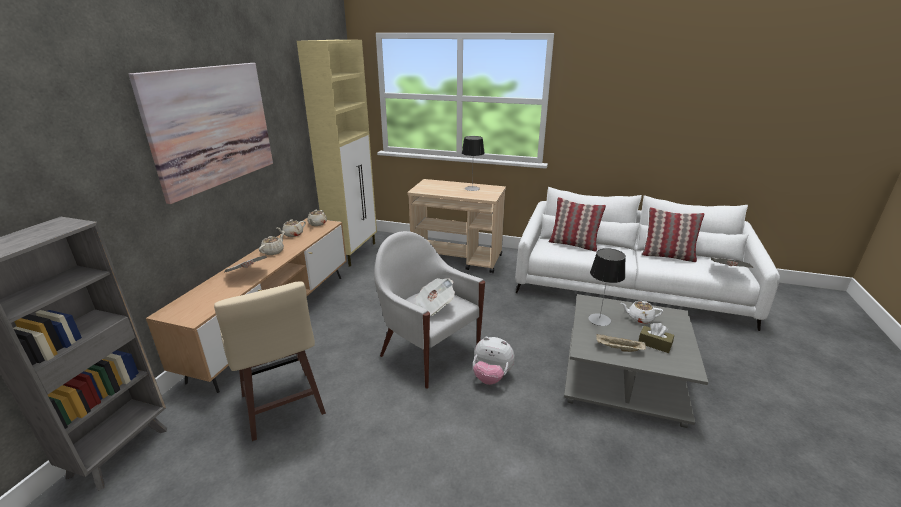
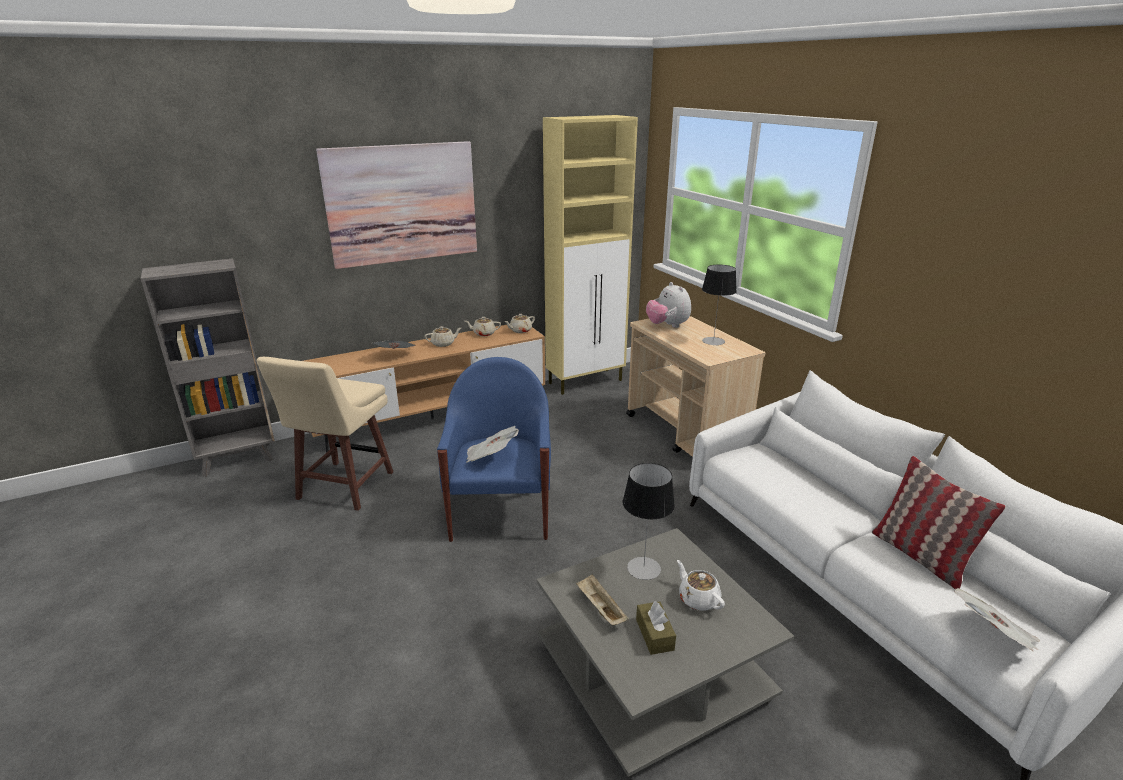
camera: 45 degrees right, 0 degrees up
white armchair [374,231,485,389] -> blue armchair [437,357,551,542]
plush toy [473,337,515,385] -> plush toy moved to [646,282,691,328]
pillow [548,197,606,252] -> none

